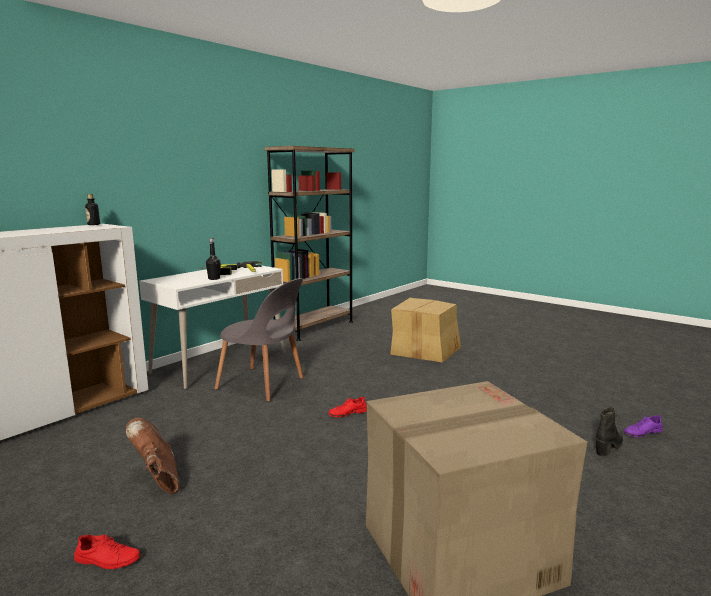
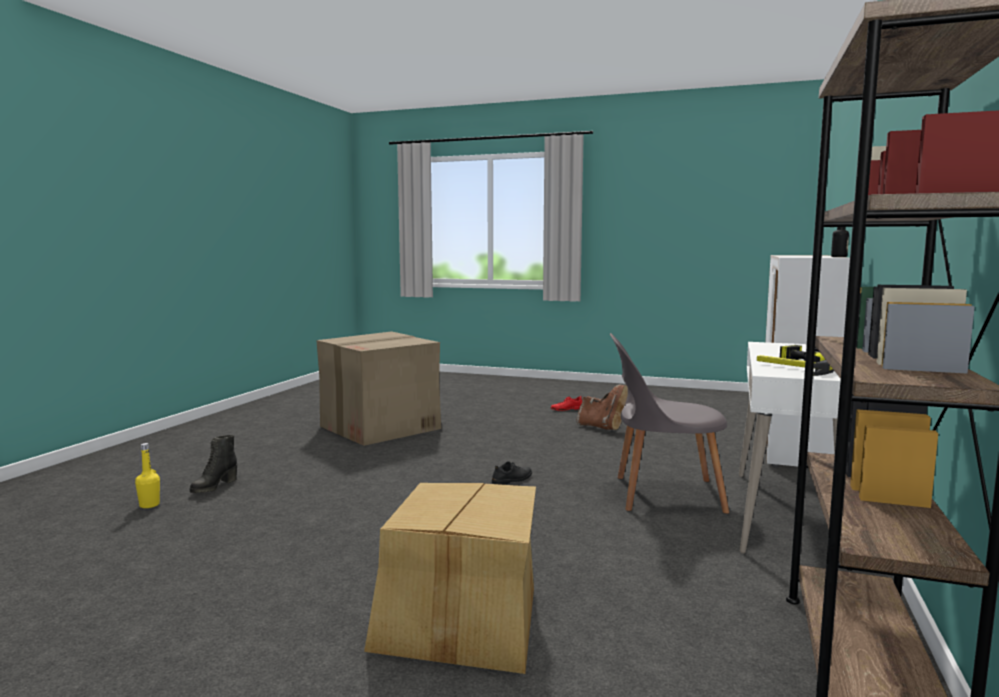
camera: 160 degrees right, 5 degrees down
black bottle [206,238,221,280] -> none
red shoe [328,396,367,417] -> black shoe [492,461,532,485]
purple shoe [624,415,663,437] -> yellow bottle [135,443,160,508]

